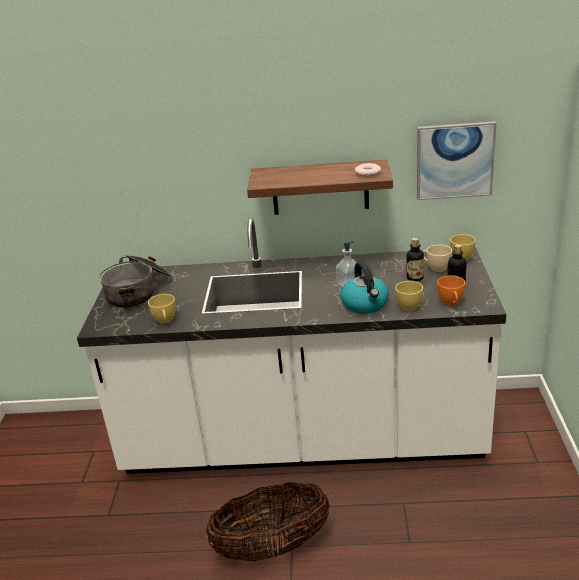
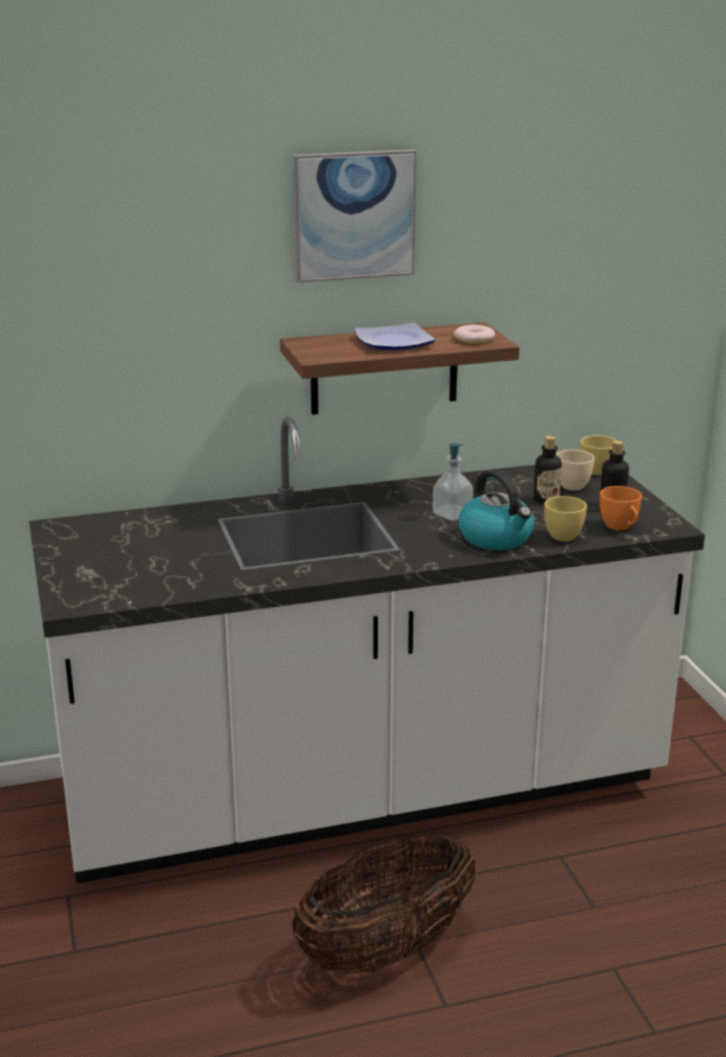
camera: 20 degrees left, 5 degrees down
cooking pot [99,255,171,308] -> none
yellow cup [148,294,176,324] -> none
picture [417,121,497,200] -> picture moved to [293,149,416,283]
none -> plate [354,323,436,350]

